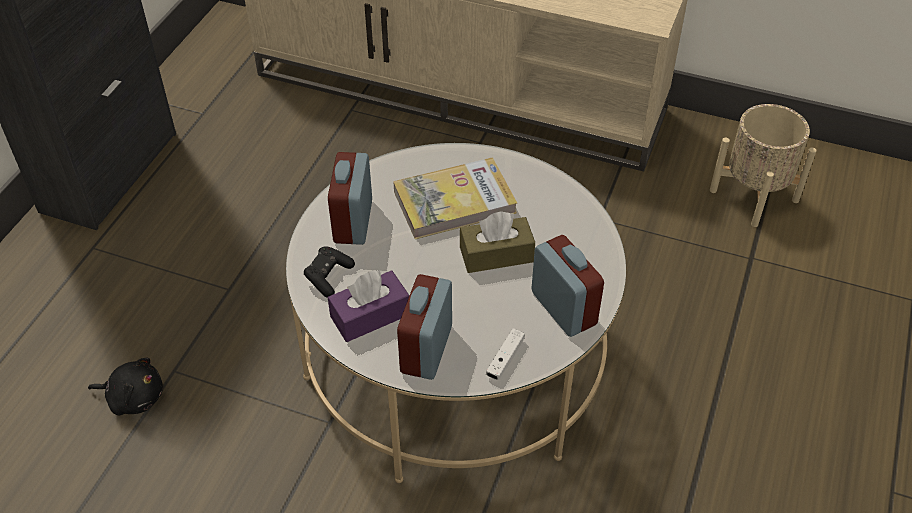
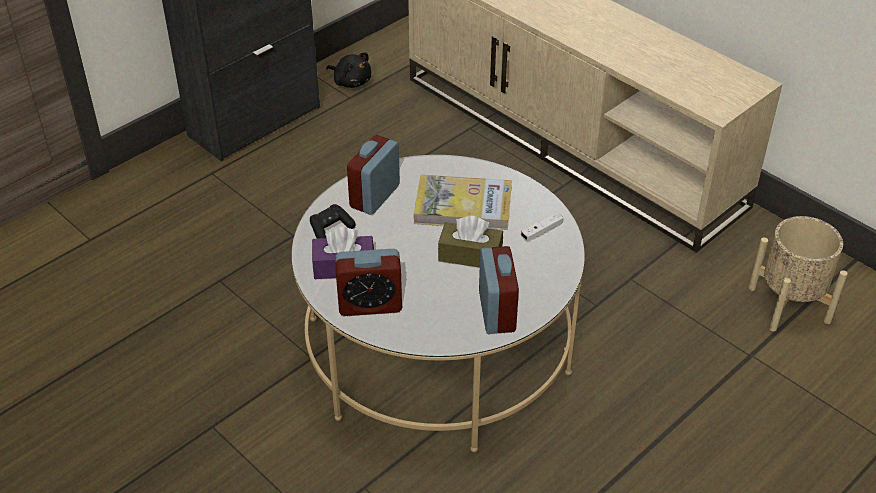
camera: 25 degrees right, 5 degrees down
black plush toy [88,357,163,416] -> black plush toy moved to [326,53,371,88]
alarm clock [397,274,452,380] -> alarm clock turned 135 degrees counterclockwise [335,249,402,316]
white game controller [486,328,525,380] -> white game controller moved to [521,212,564,241]

